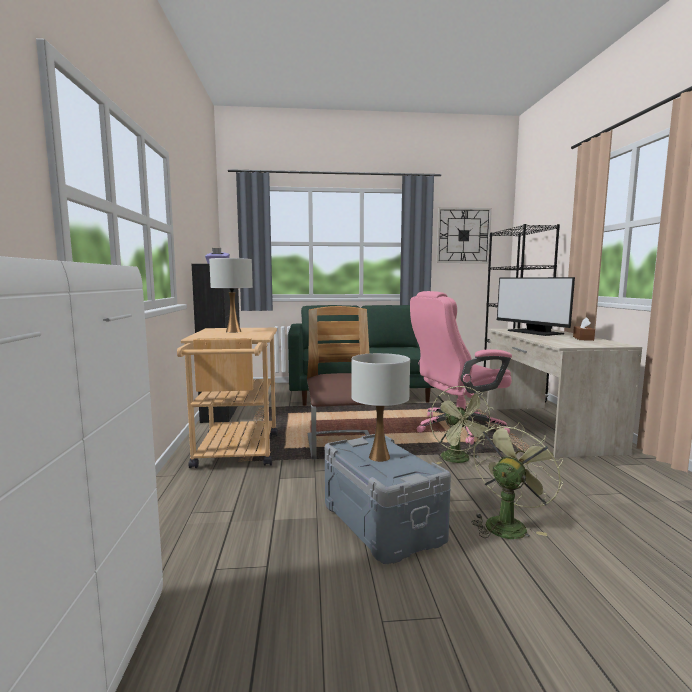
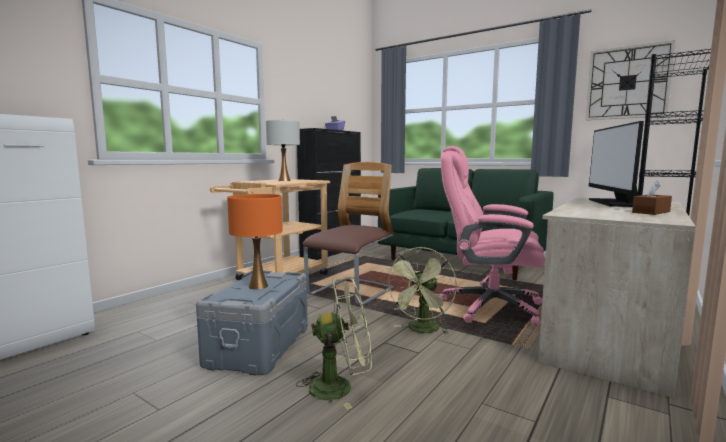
camera: 40 degrees right, 0 degrees up
white table lamp [351,353,410,462] -> orange table lamp [227,194,283,290]

